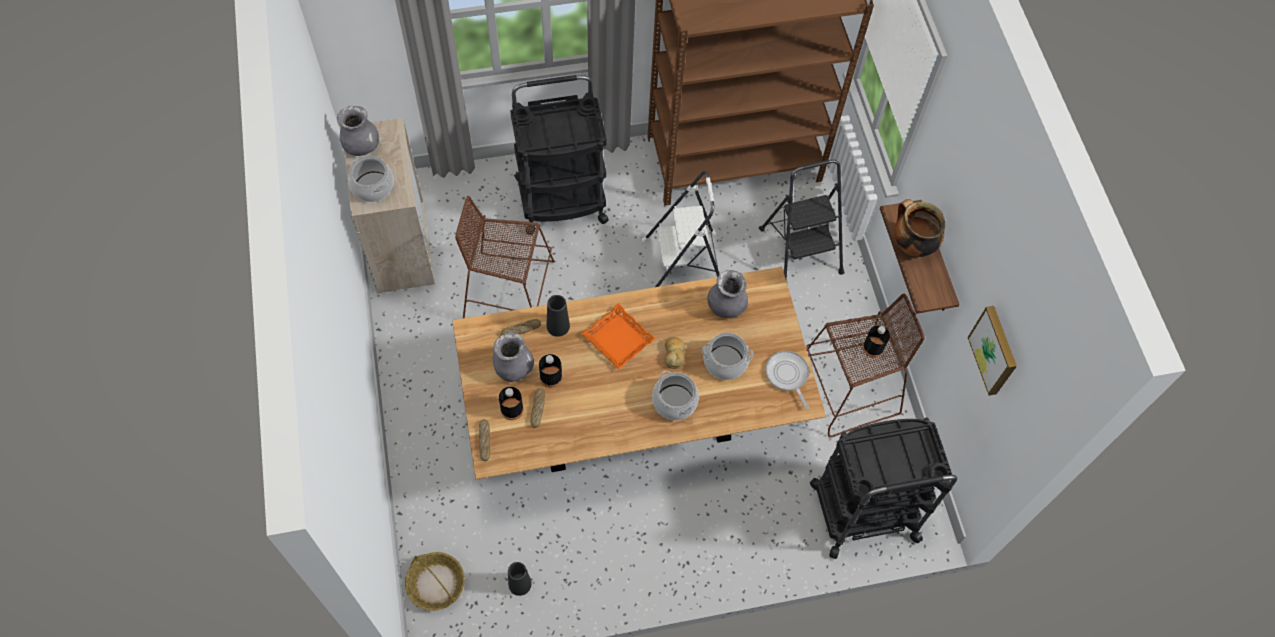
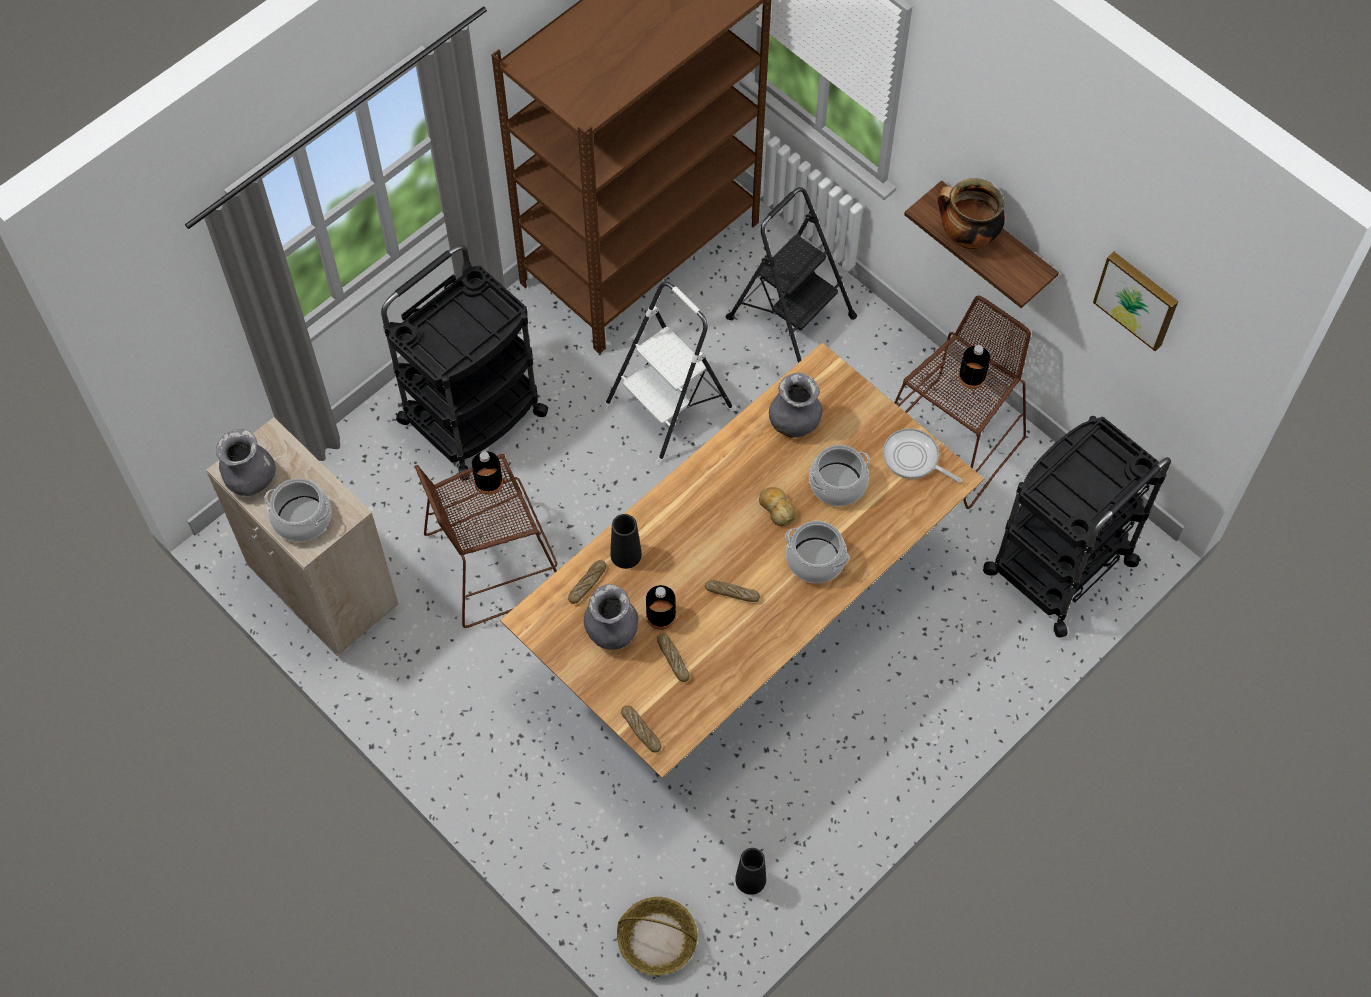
camera: 30 degrees left, 0 degrees up
black bottle [499,387,524,420] -> black bottle moved to [472,451,503,495]
orange tray [582,303,655,370] -> none
none -> bread [705,580,760,602]

